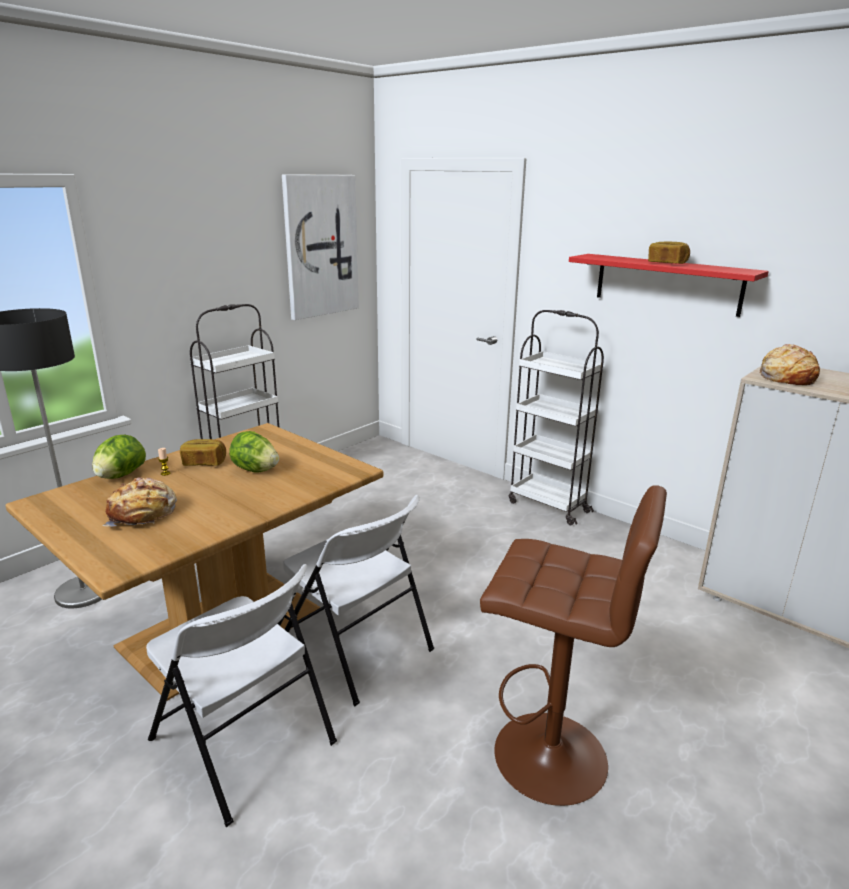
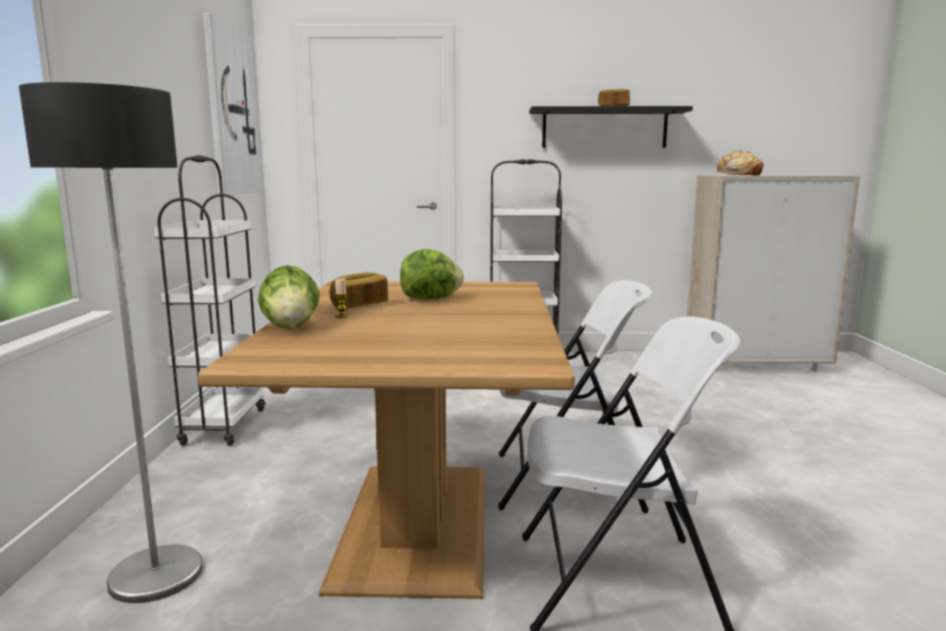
camera: 40 degrees left, 10 degrees down
bread [102,477,177,527] -> none
brown stool [480,485,667,806] -> none
red shelf [569,254,769,317] -> black shelf [529,106,693,148]

